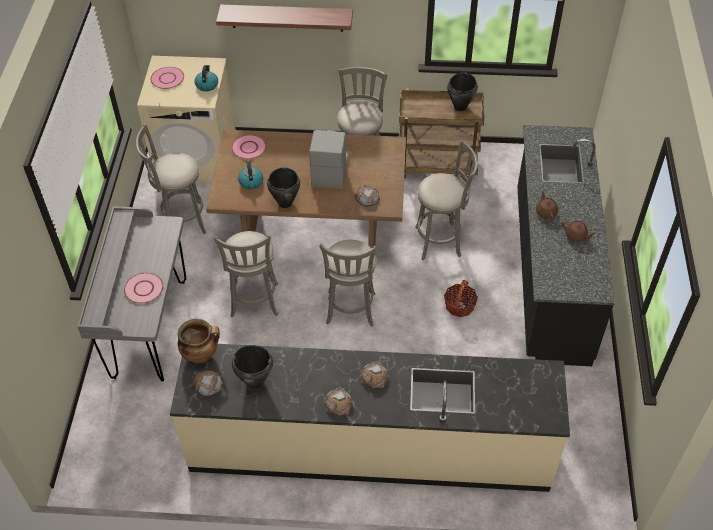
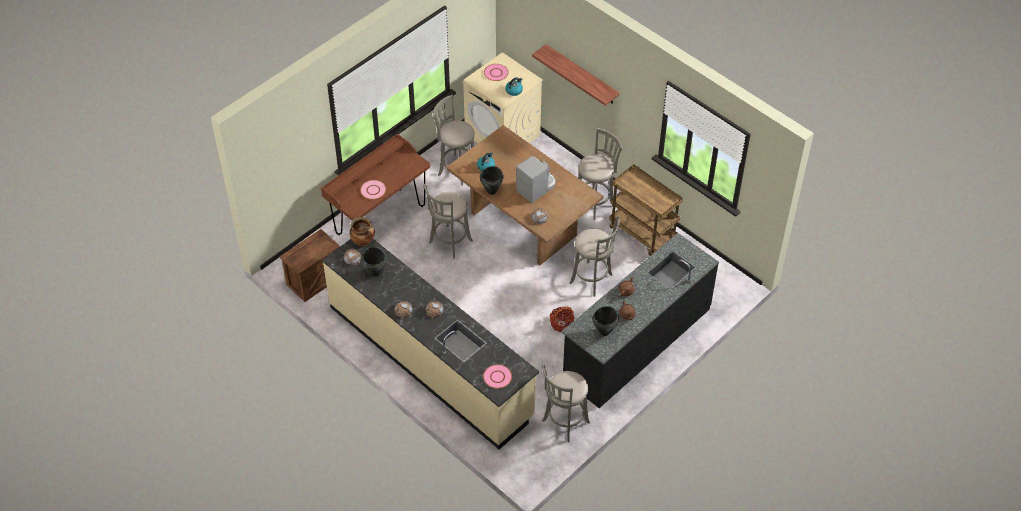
camera: 40 degrees right, 0 degrees up
grey desk [77,206,186,381] -> brown desk [321,134,430,235]
pink plate [232,135,266,159] -> pink plate moved to [483,364,512,389]
grey stool [319,240,377,326] -> grey stool moved to [542,365,590,442]
black cooking pot [447,72,478,111] -> black cooking pot moved to [593,306,619,336]
none -> crate [279,229,340,302]

